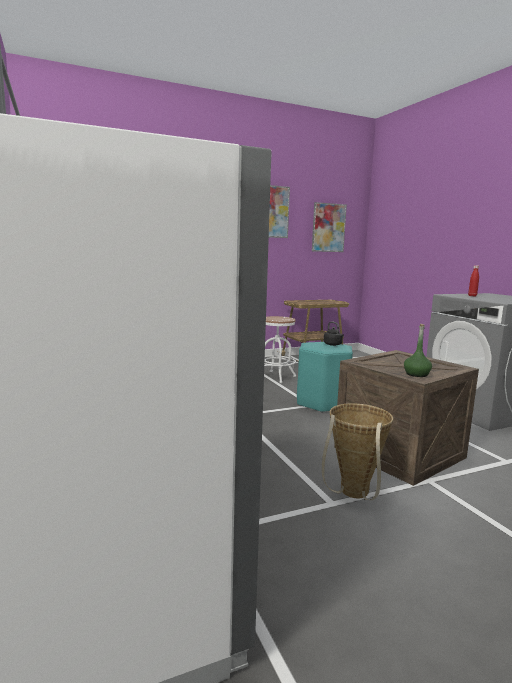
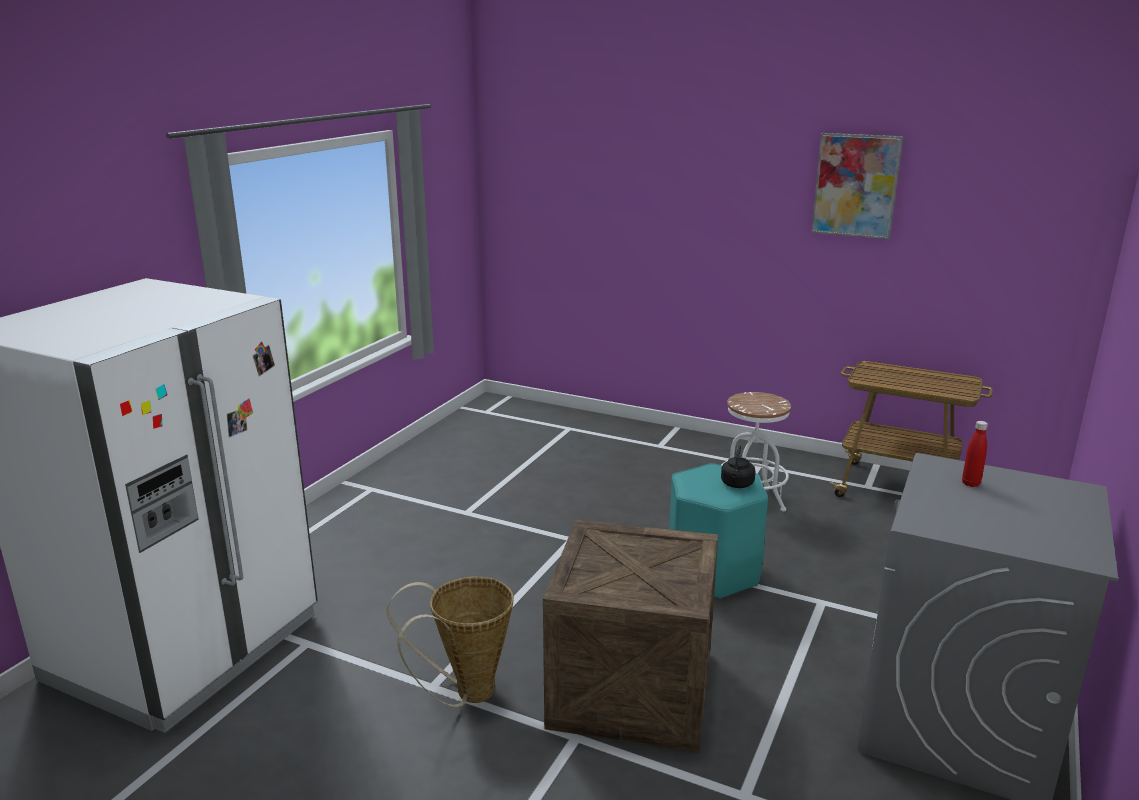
camera: 50 degrees right, 10 degrees up
picture [312,202,347,252] -> none
green bottle [404,324,432,377] -> none

